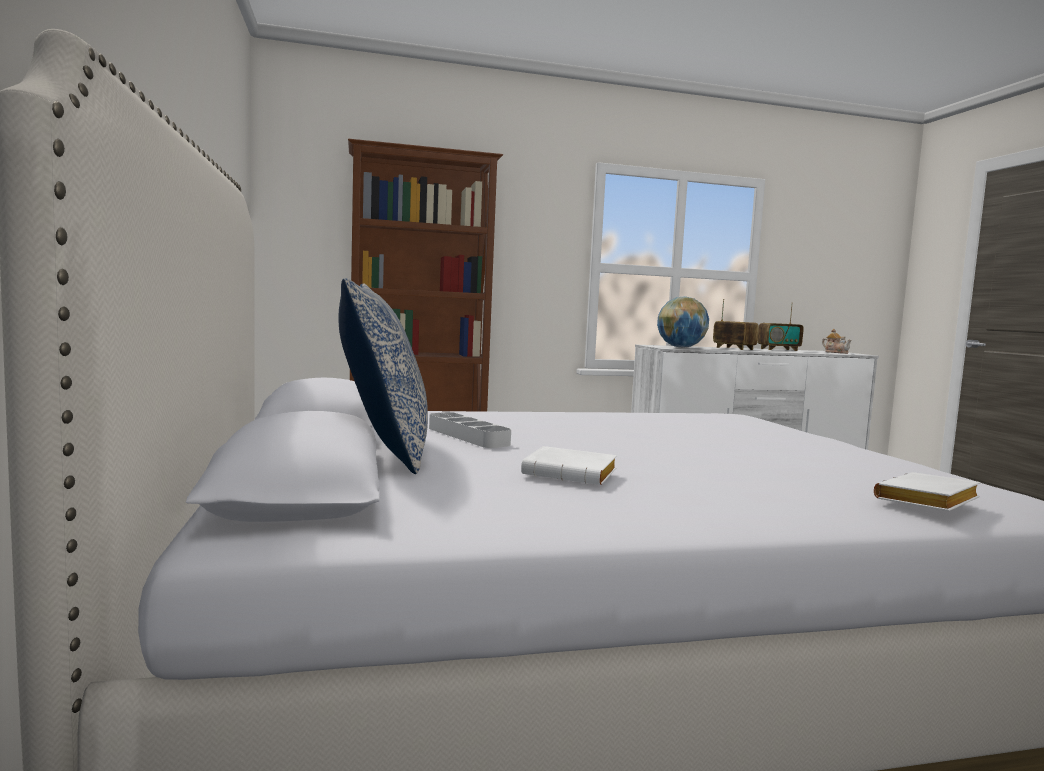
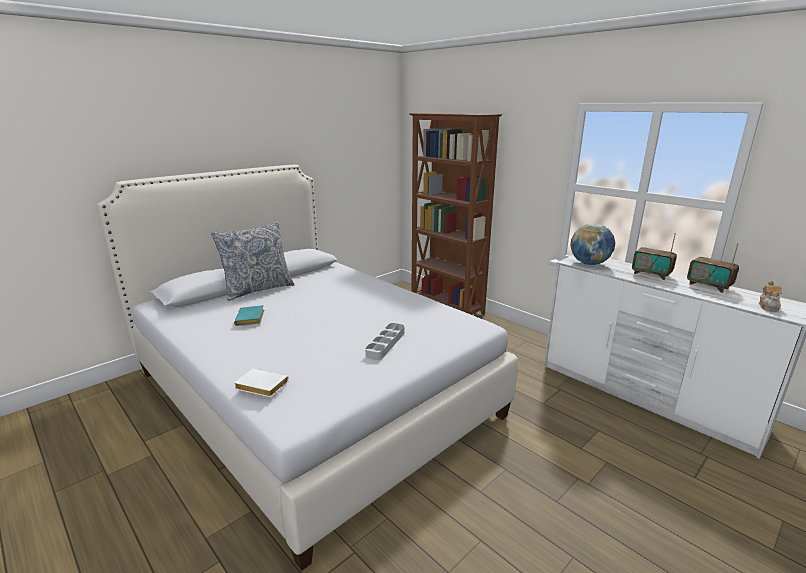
camera: 60 degrees right, 15 degrees up
grey tray [429,412,511,448] -> grey tray moved to [365,323,404,360]
white book [521,446,617,485] -> turquoise book [234,305,264,326]
radio [713,299,759,350] -> radio turned 105 degrees clockwise [632,233,677,280]

